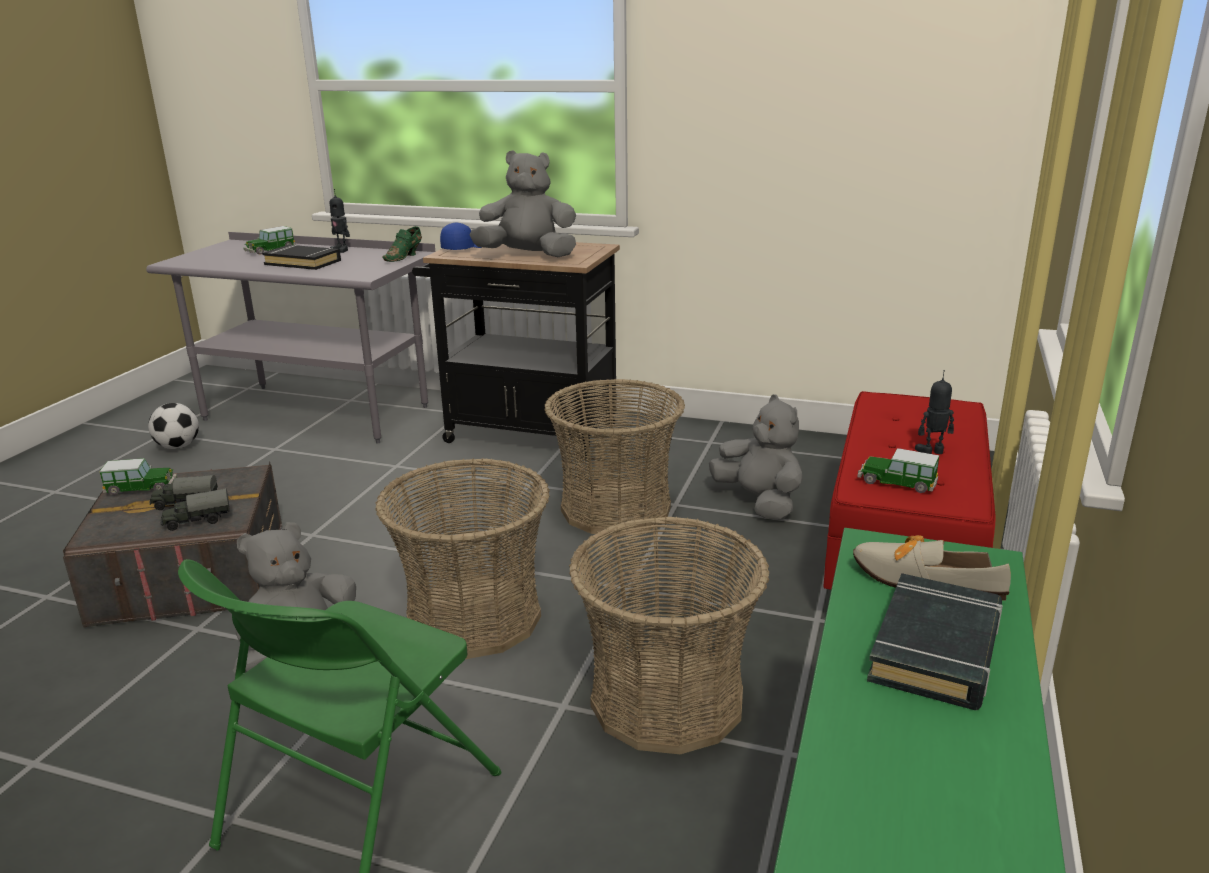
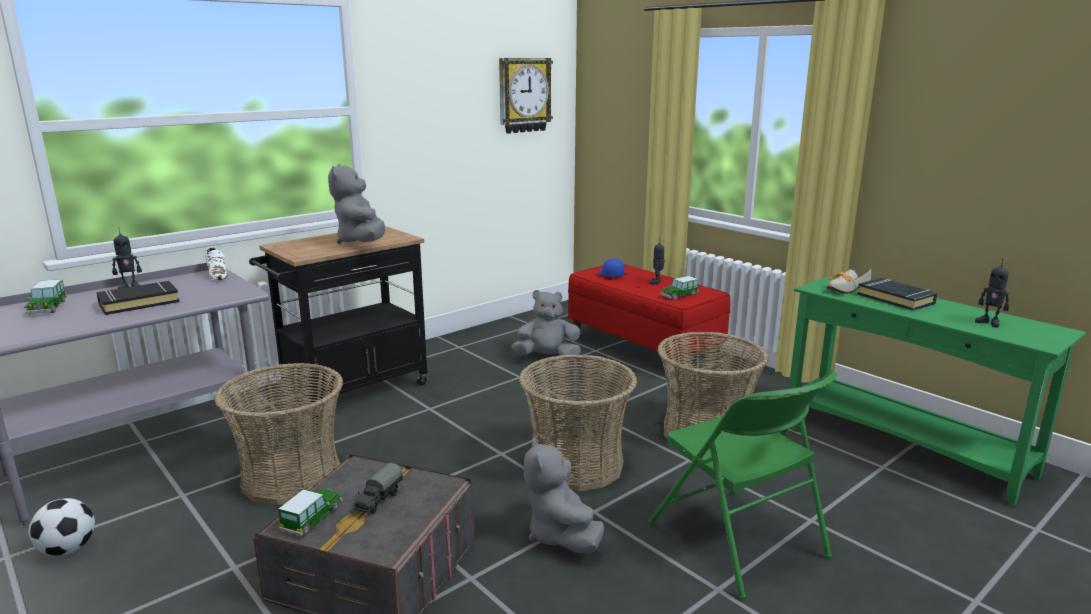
camera: 60 degrees left, 5 degrees down
toy truck [161,488,230,531] -> none
green shoe [382,226,422,262] -> white shoe [205,247,228,281]
blue cap [440,222,482,250] -> blue cap moved to [598,258,625,277]
grey plush toy [470,150,576,257] -> grey plush toy turned 45 degrees counterclockwise [328,164,385,244]
basket [544,379,685,535] -> basket moved to [214,363,343,505]
none -> wall clock [499,58,553,134]
none -> toy robot [975,260,1009,328]

